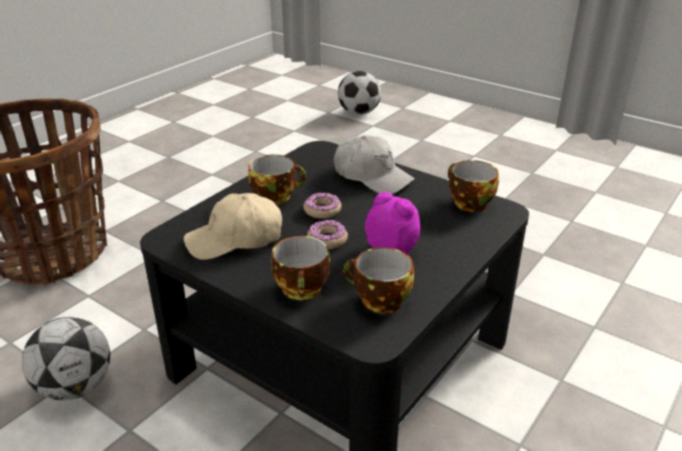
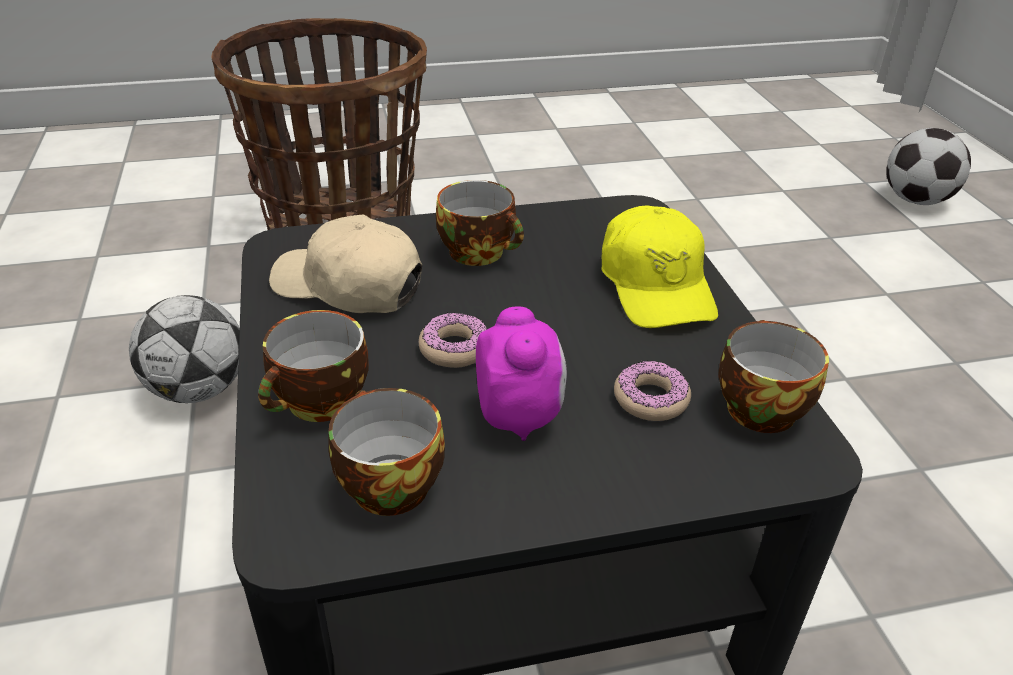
camera: 40 degrees right, 5 degrees up
donut [304,193,341,219] -> donut moved to [614,360,691,421]
white cap [334,135,415,194] -> yellow cap [601,205,718,328]

